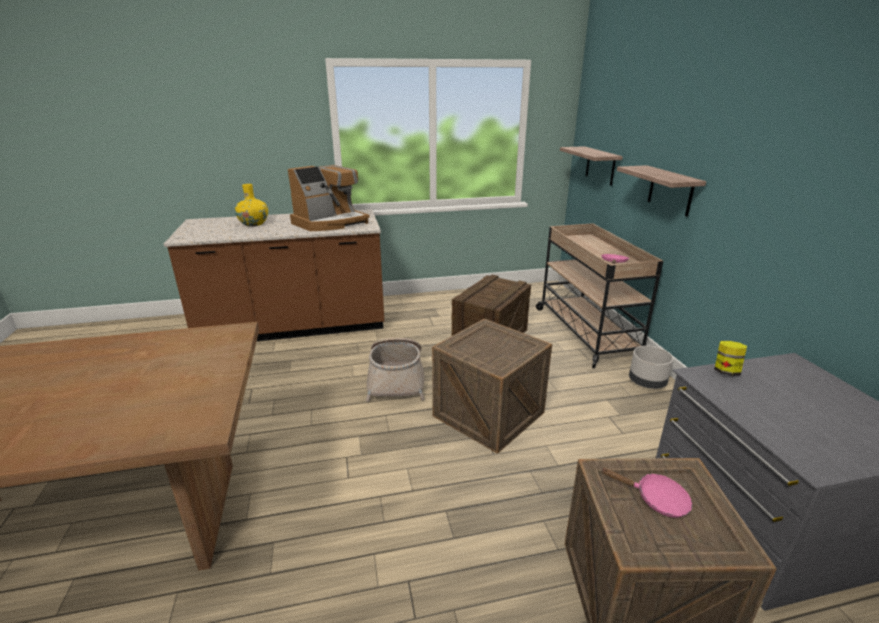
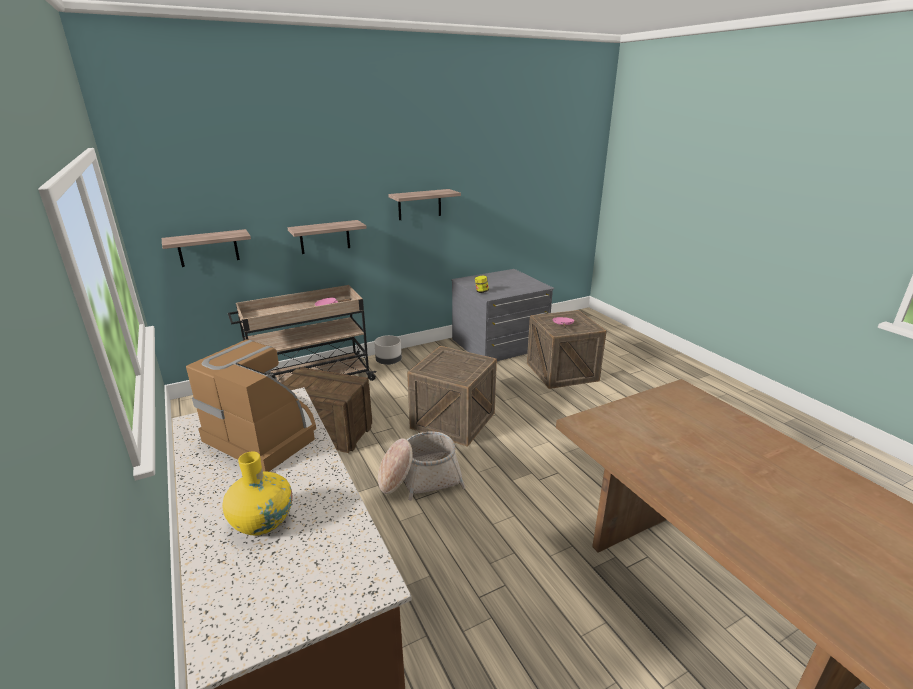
camera: 105 degrees left, 0 degrees up
none -> shelf [388,189,461,220]

